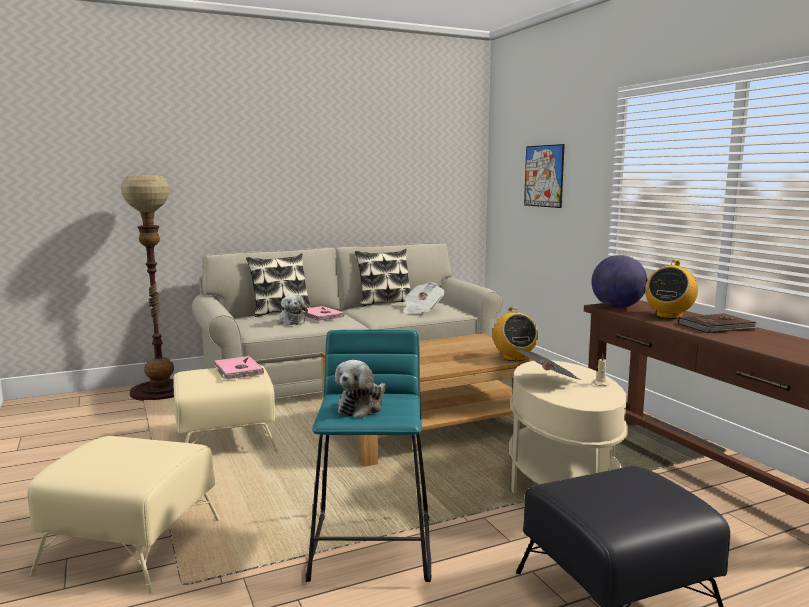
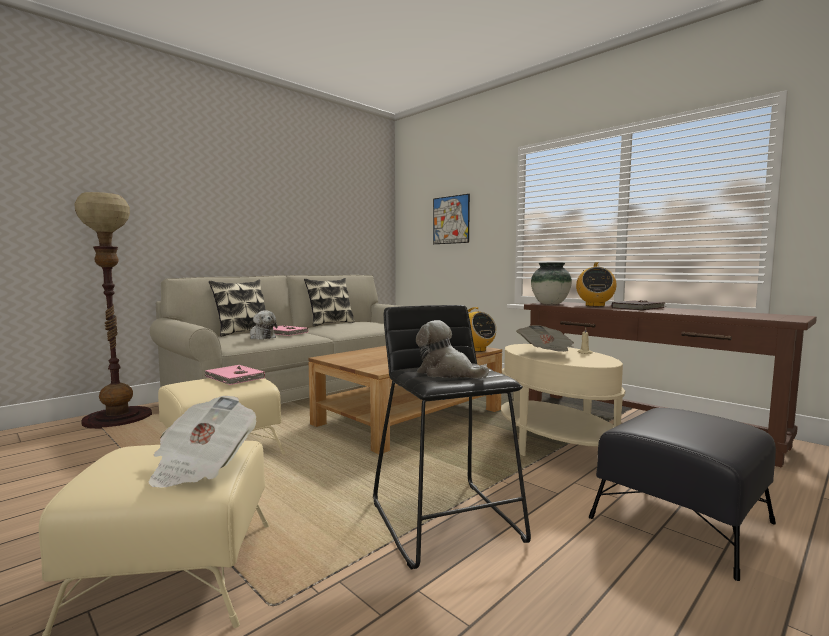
camera: 20 degrees left, 5 degrees down
turquoise stool [306,330,432,582] -> black stool [373,305,531,570]
plush toy [335,360,385,418] -> plush toy turned 120 degrees clockwise [416,320,489,379]
newspaper [404,282,445,314] -> newspaper moved to [148,396,257,487]
globe [591,255,647,308] -> vase [531,262,572,305]

